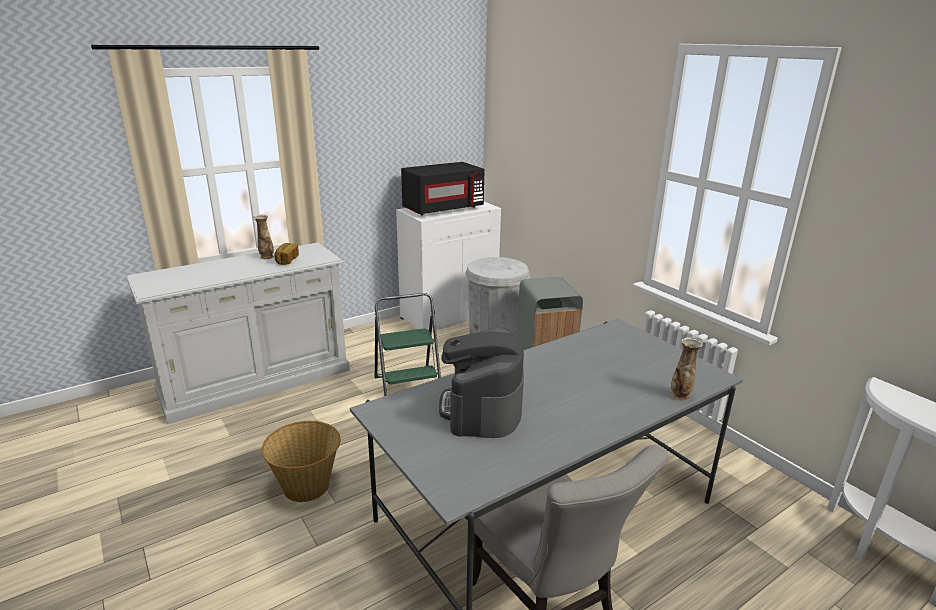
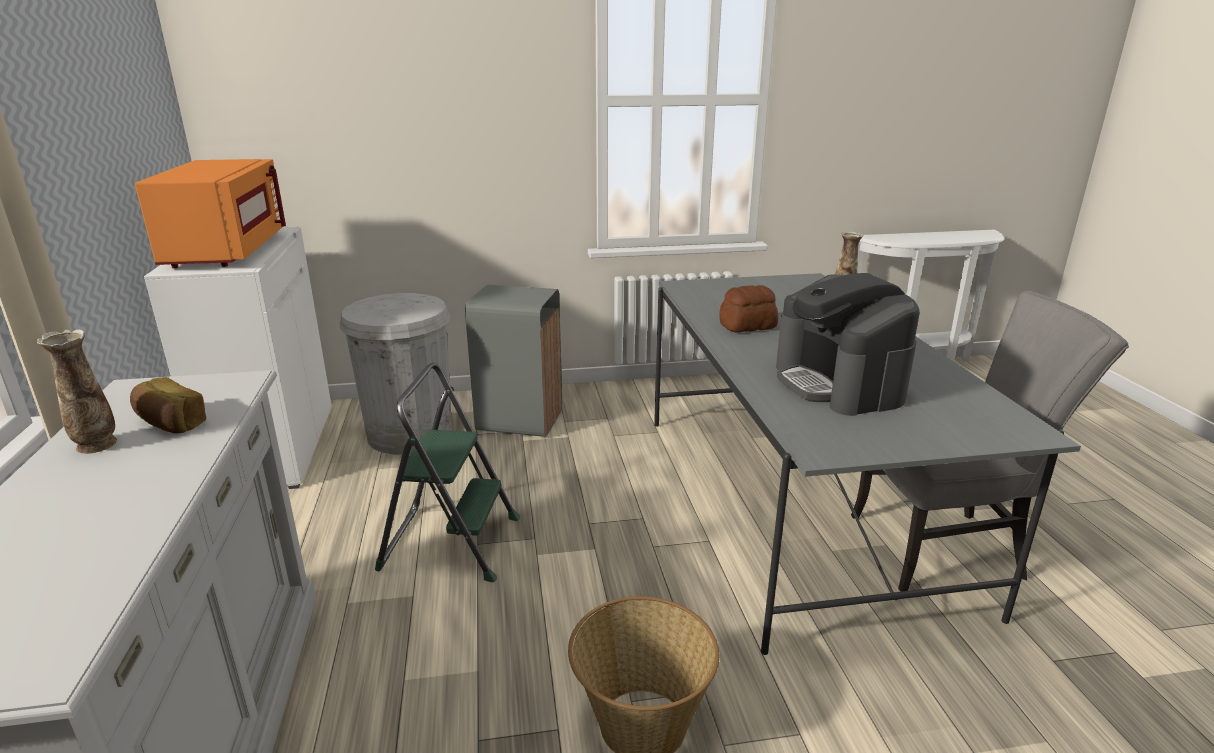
camera: 65 degrees left, 0 degrees up
black microwave [401,162,485,215] -> orange microwave [135,159,286,268]
coffee machine [439,327,524,438] -> coffee machine turned 45 degrees clockwise [776,273,920,416]
none -> bread [719,285,778,333]

